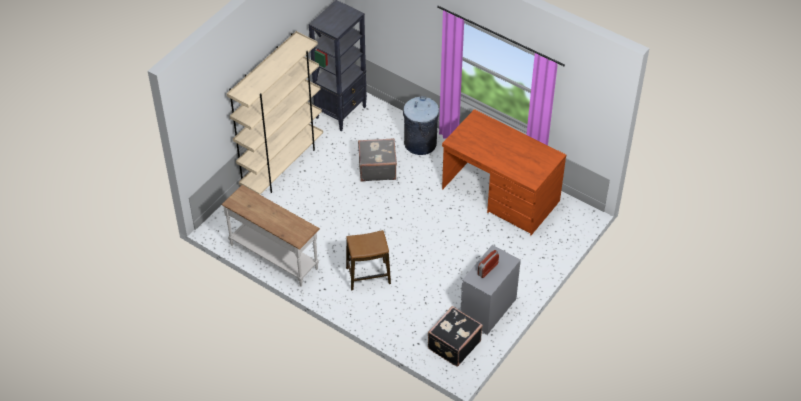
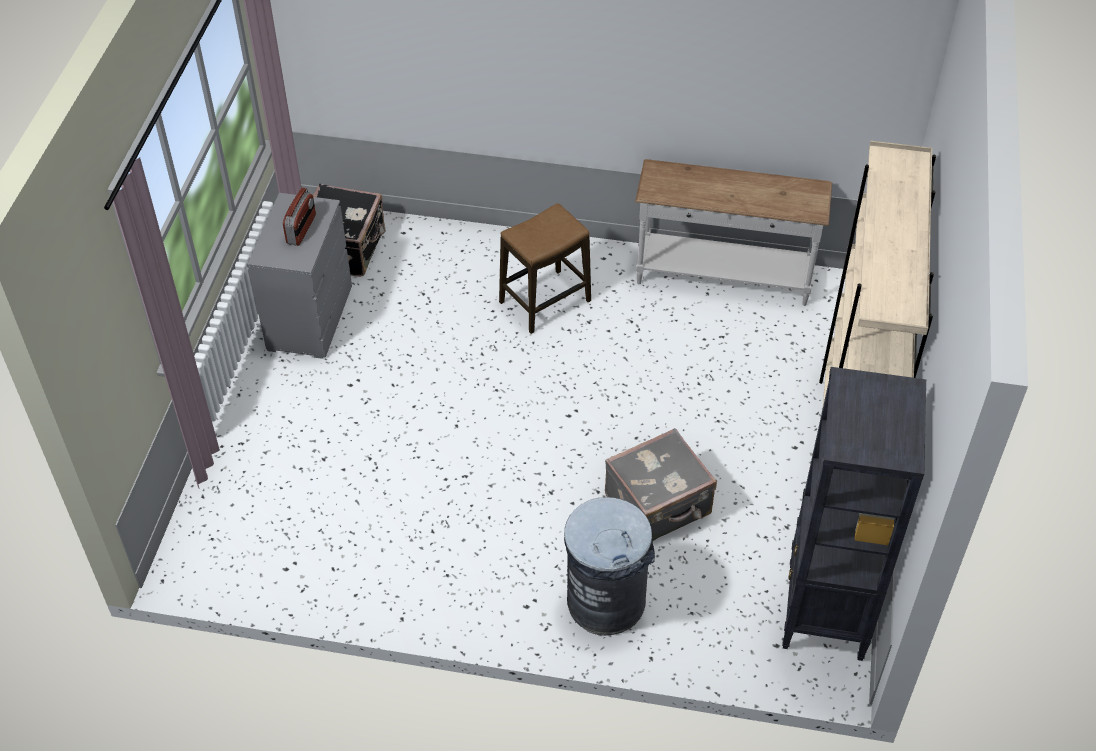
camera: 155 degrees right, 0 degrees up
brown desk [442,109,566,235] -> none

